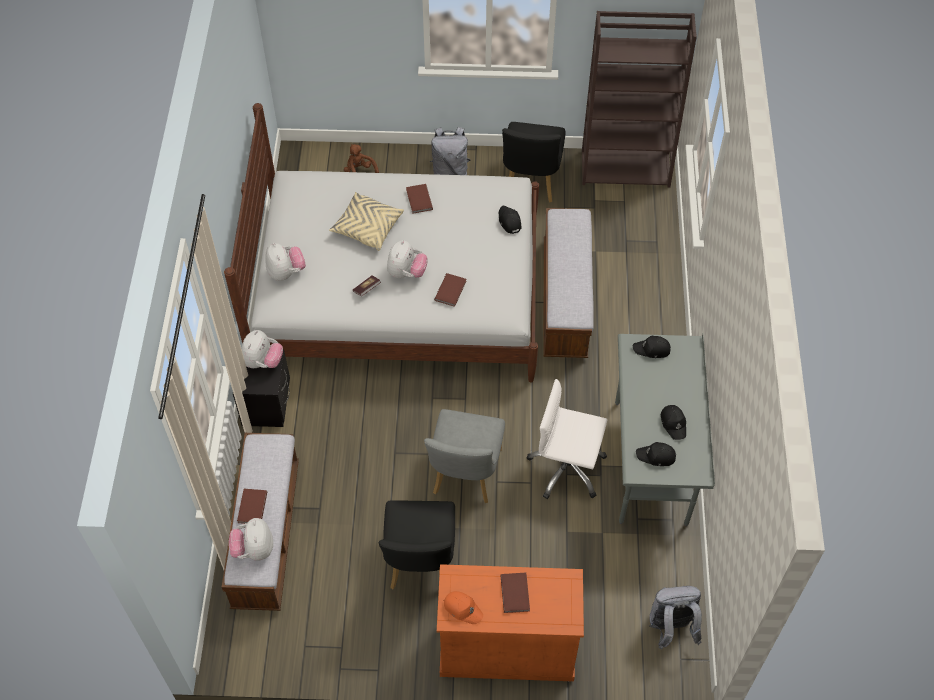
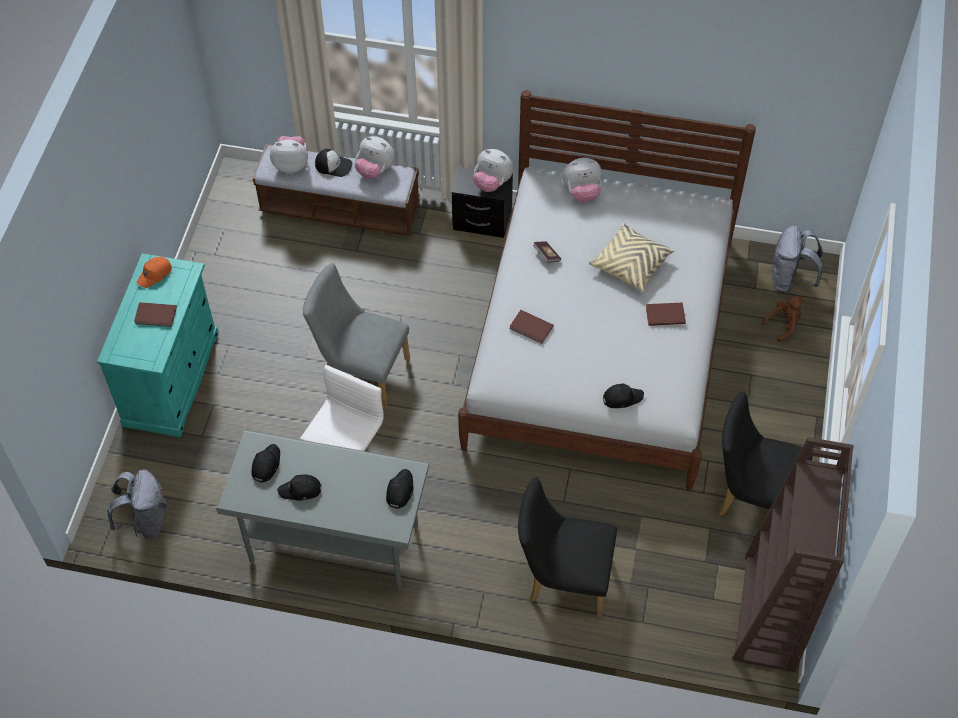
camera: 100 degrees right, 0 degrees up
brown book [237,489,267,524] -> cap [315,149,352,177]
black chair [379,500,455,589] -> black chair moved to [518,477,617,617]
plush toy [387,240,428,278] -> plush toy moved to [355,136,395,179]
grey backpack [430,127,471,175] -> grey backpack moved to [772,225,823,293]
orange cabinet [437,564,584,682] -> turquoise cabinet [97,253,219,437]
bench [543,208,594,358] -> none

